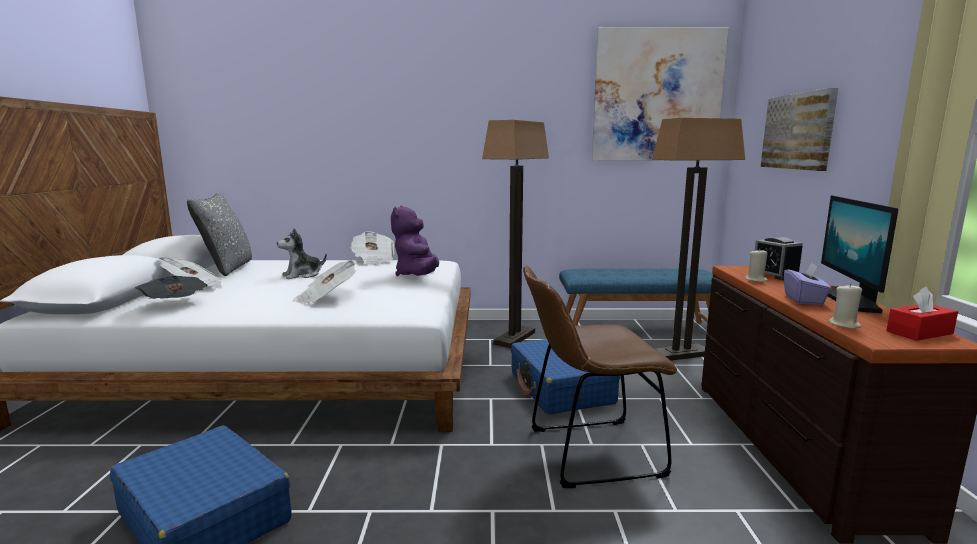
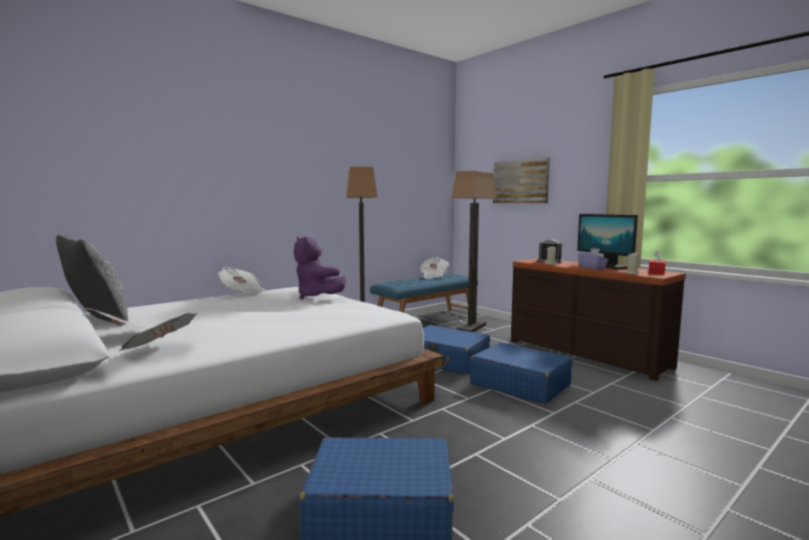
camera: 40 degrees left, 5 degrees down
plush toy [277,228,327,279] -> none
newspaper [293,260,357,303] -> newspaper moved to [420,257,449,279]
brown chair [523,265,677,488] -> blue suitcase [470,343,573,404]
picture [592,28,728,160] -> none

